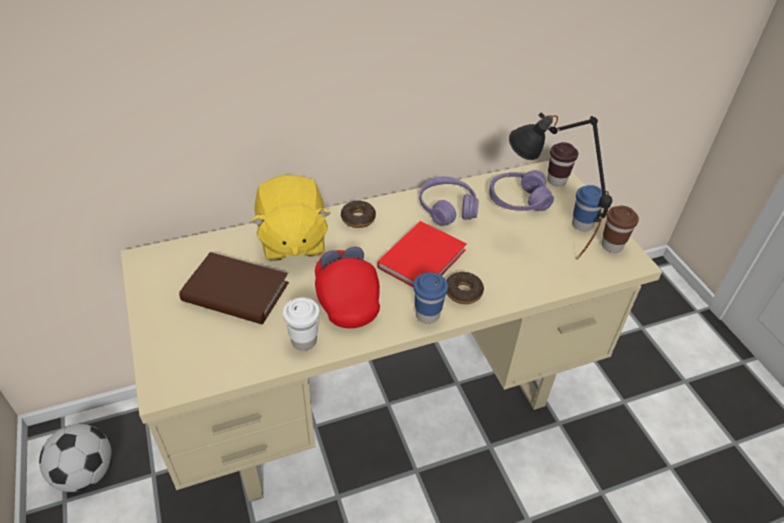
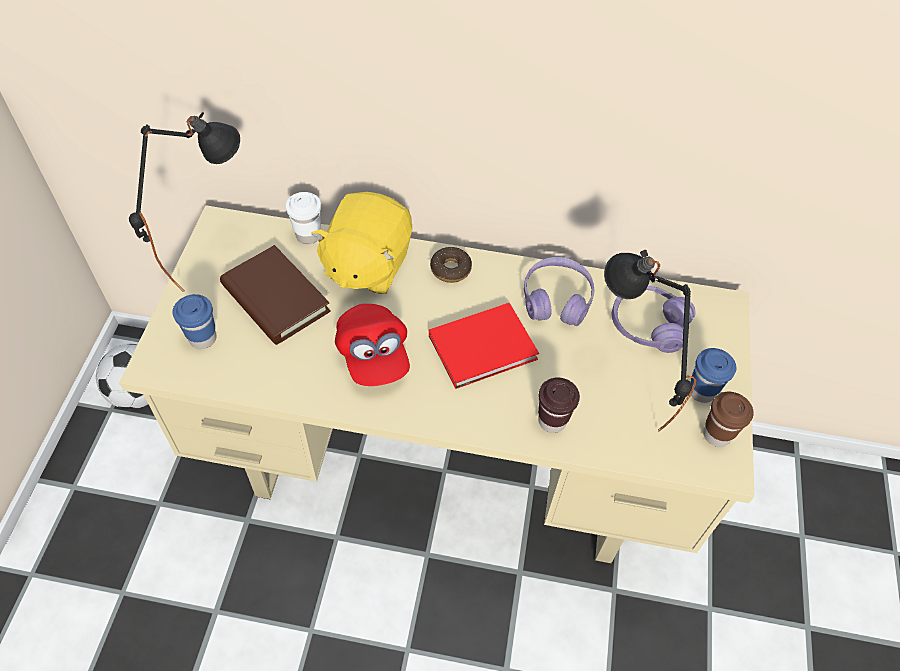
camera: 30 degrees right, 10 degrees up
white cup [283,297,320,351] -> white cup moved to [286,192,321,244]
red cap [315,247,380,328] -> red cap turned 150 degrees clockwise [335,304,410,386]
blue cup [413,272,448,324] -> blue cup moved to [173,294,217,349]
donut [447,272,484,304] -> none
brown cup [547,142,578,186] -> brown cup moved to [538,378,580,433]
none -> black table lamp [129,112,240,292]

